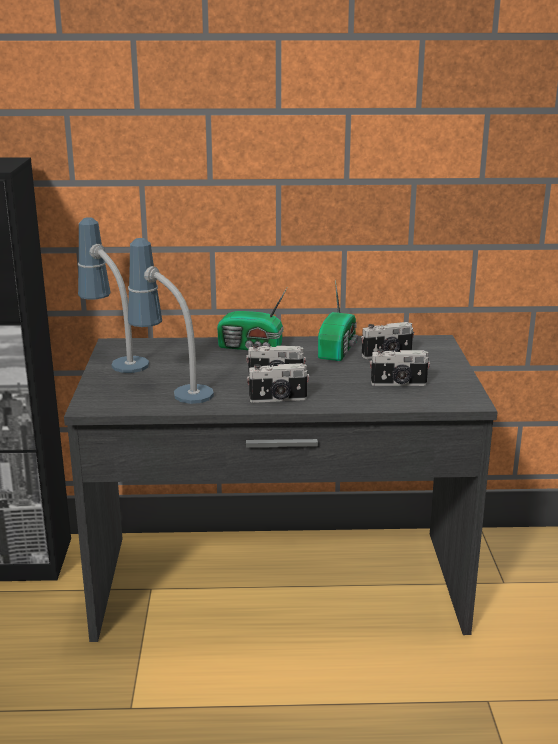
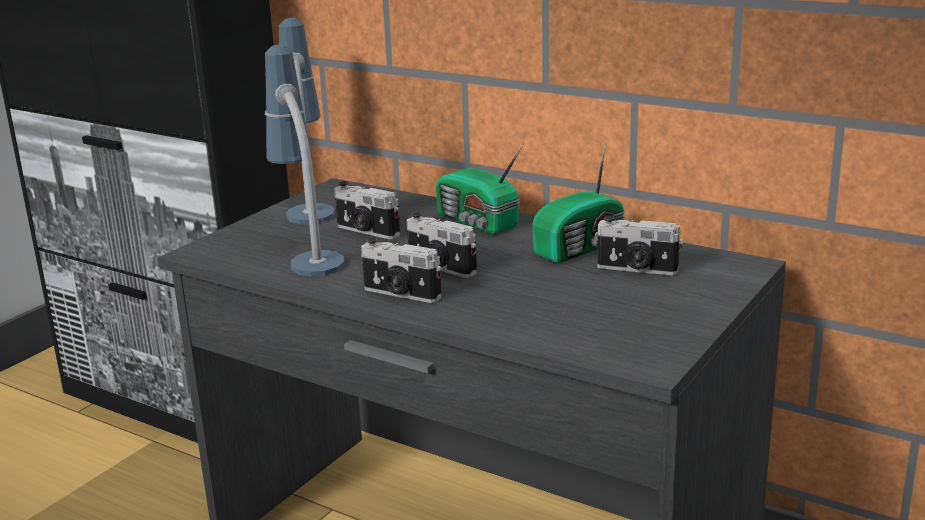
camera: 35 degrees right, 0 degrees up
camera [370,349,430,386] -> camera moved to [334,181,400,239]

